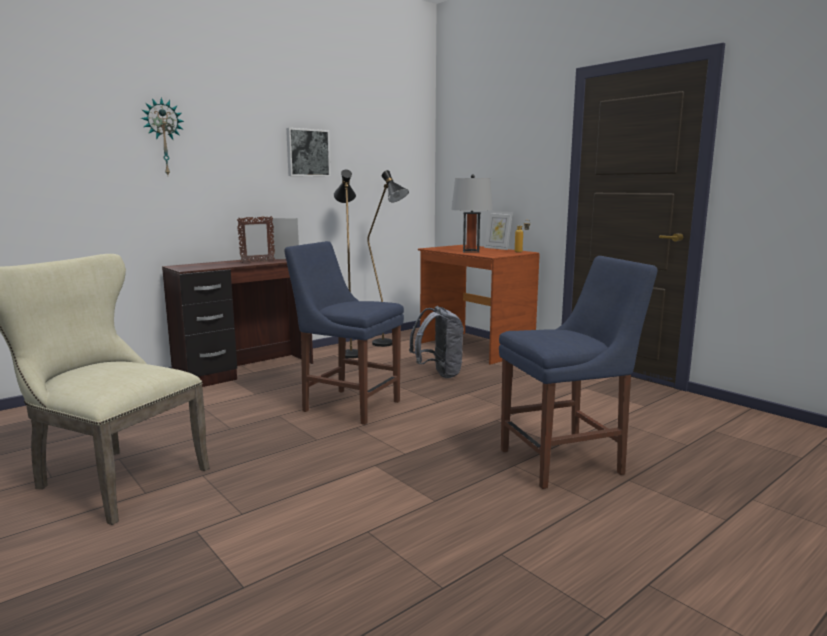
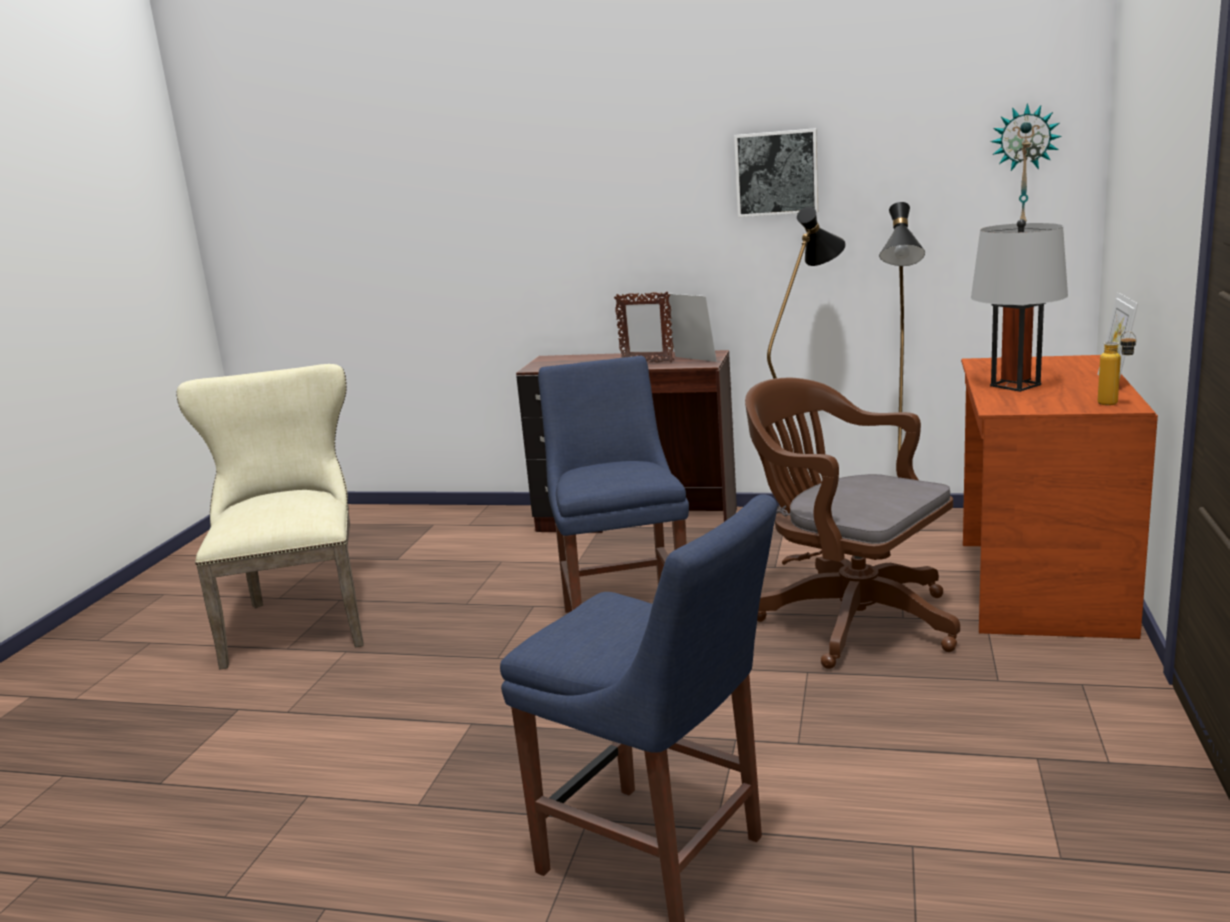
camera: 55 degrees right, 5 degrees up
wall clock [141,97,184,175] -> wall clock moved to [990,103,1062,221]
grey backpack [409,306,464,378] -> brown office chair [745,378,960,669]

